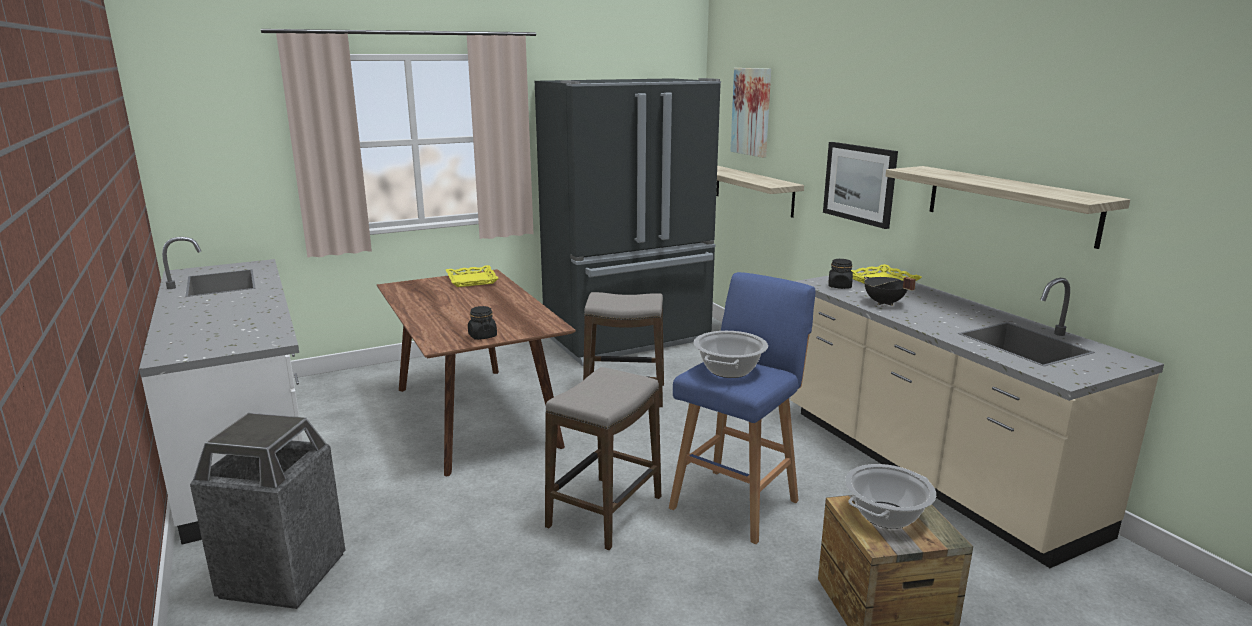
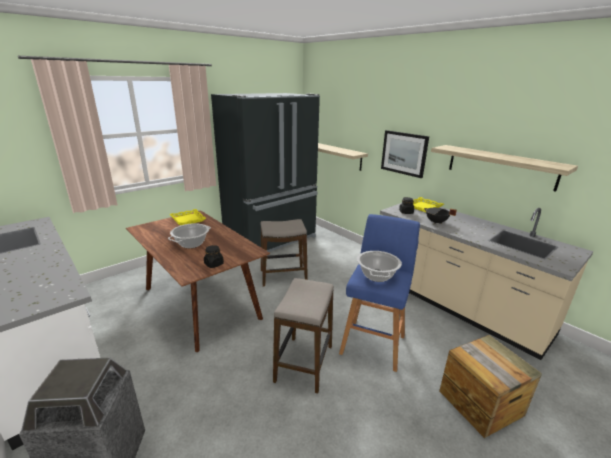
camera: 15 degrees left, 5 degrees up
picture [730,68,771,158] -> none
cooking pot [845,464,936,529] -> cooking pot moved to [168,223,211,248]

